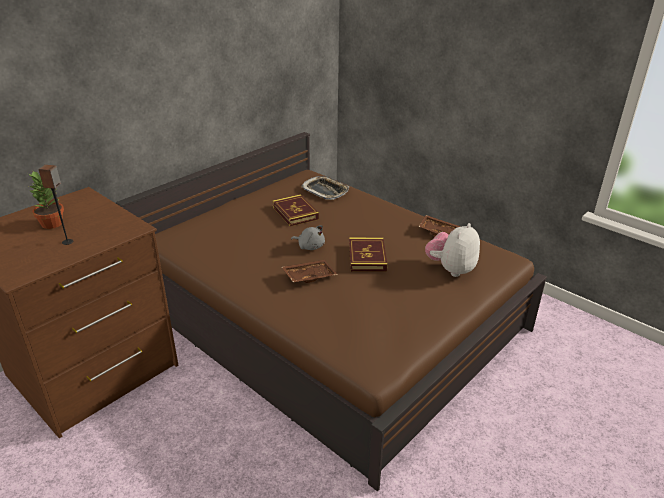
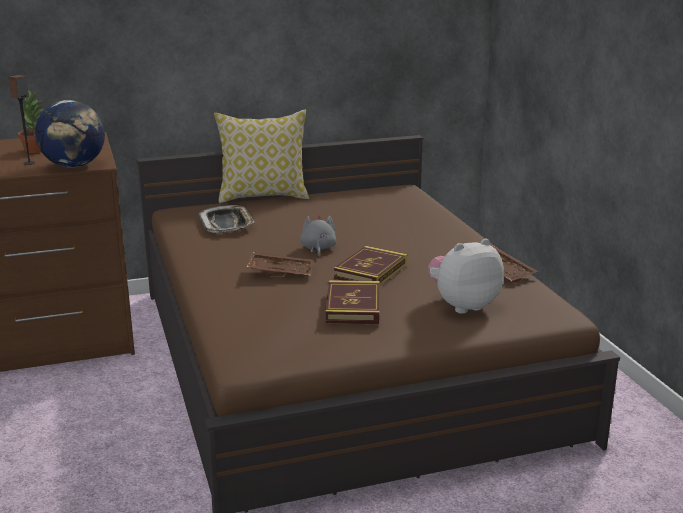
camera: 30 degrees right, 10 degrees down
book [272,195,319,227] -> book moved to [325,280,380,324]
grey plush toy [291,225,325,250] -> grey plush toy turned 150 degrees counterclockwise [300,215,336,257]
tray [301,176,349,200] -> tray moved to [199,205,254,233]
none -> globe [35,100,105,168]
none -> pillow [214,110,310,203]

